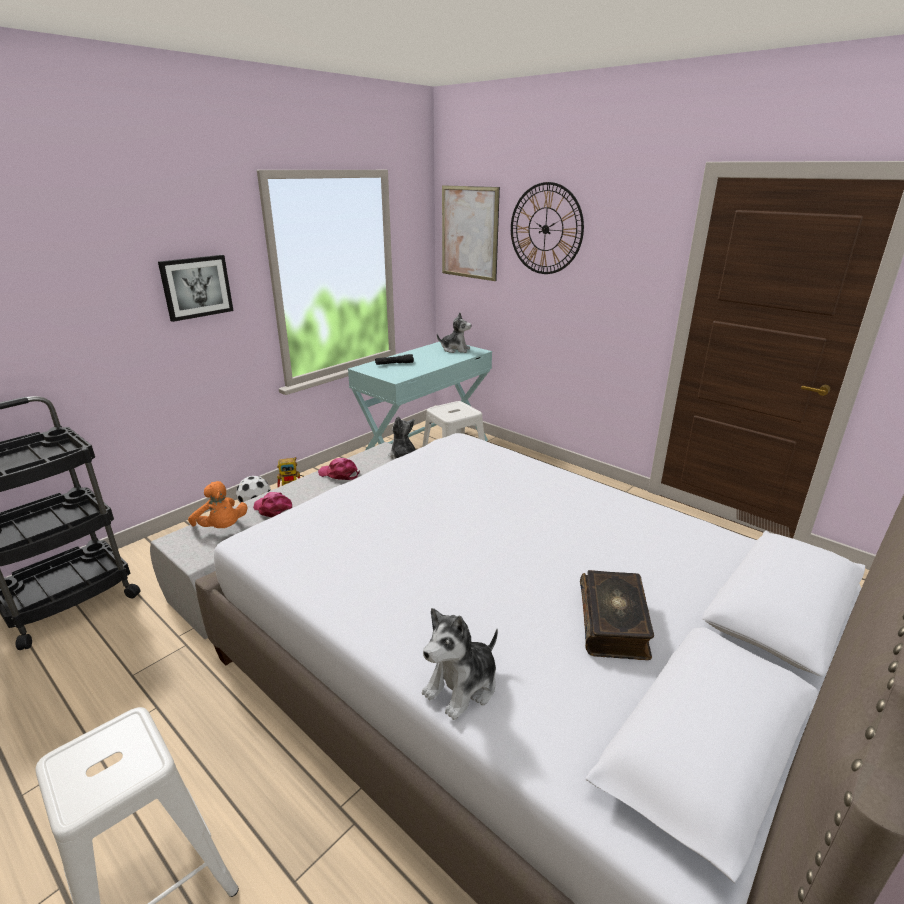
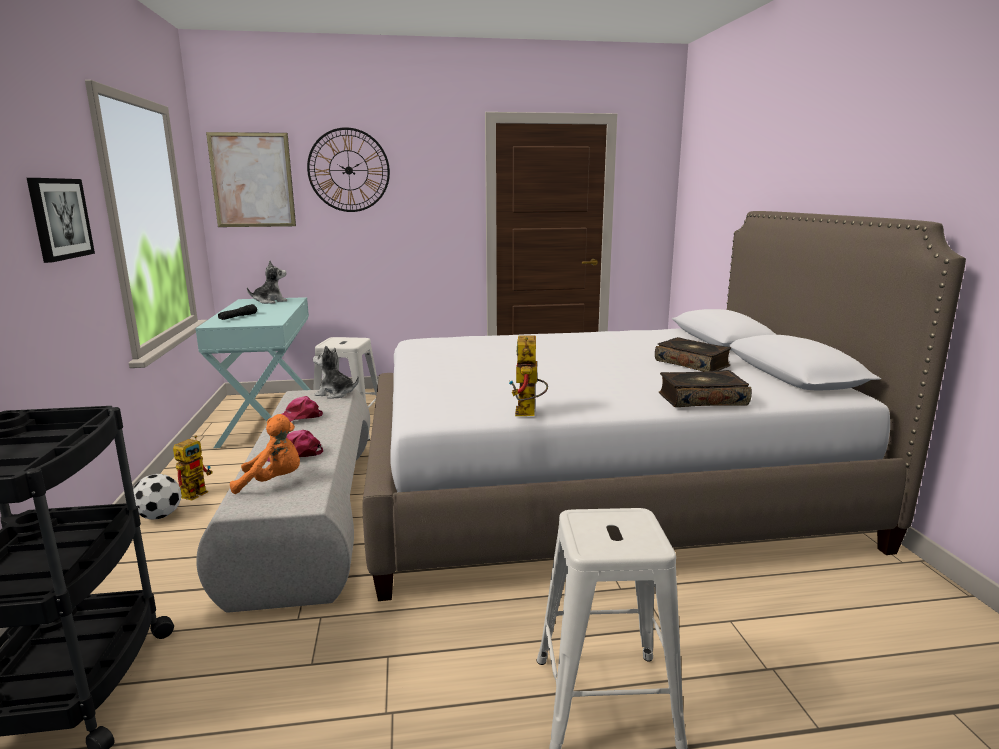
camera: 50 degrees left, 10 degrees down
plush toy [422,608,498,720] -> book [659,370,752,407]
none -> toy robot [509,335,548,416]

